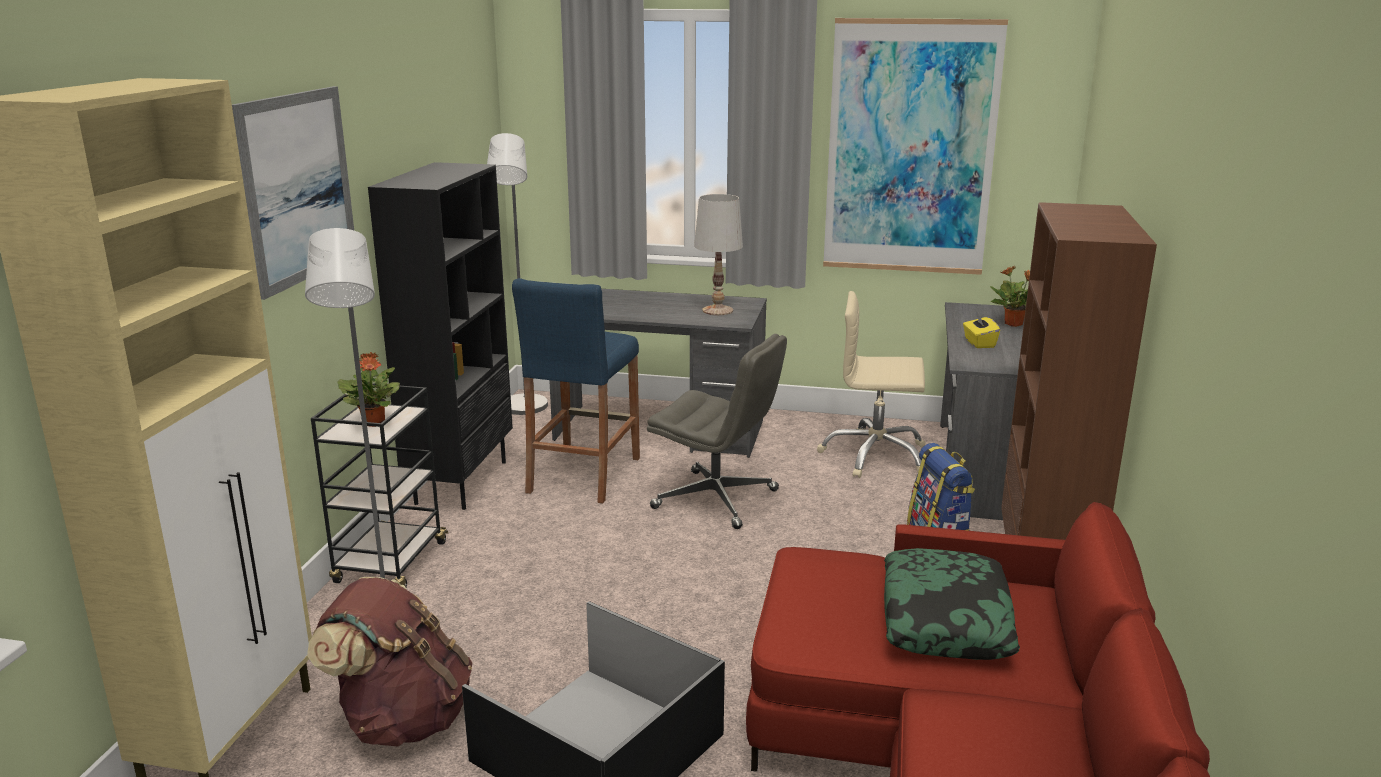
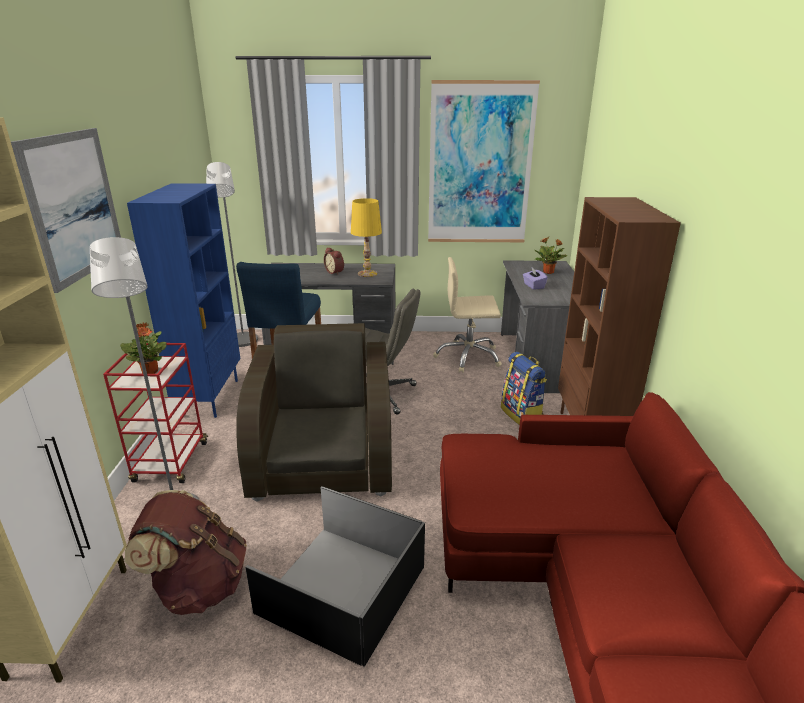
camera: 10 degrees left, 5 degrees up
black cart [311,383,448,587] -> red cart [103,343,208,483]
black bookcase [368,162,513,510] -> blue bookcase [127,183,240,418]
white table lamp [694,194,743,315] -> yellow table lamp [351,198,382,277]
pillow [884,548,1020,660] -> none
yellow tissue box [963,312,1000,348] -> purple tissue box [523,267,548,290]
none -> brown armchair [236,323,392,502]
none -> alarm clock [324,247,344,275]

